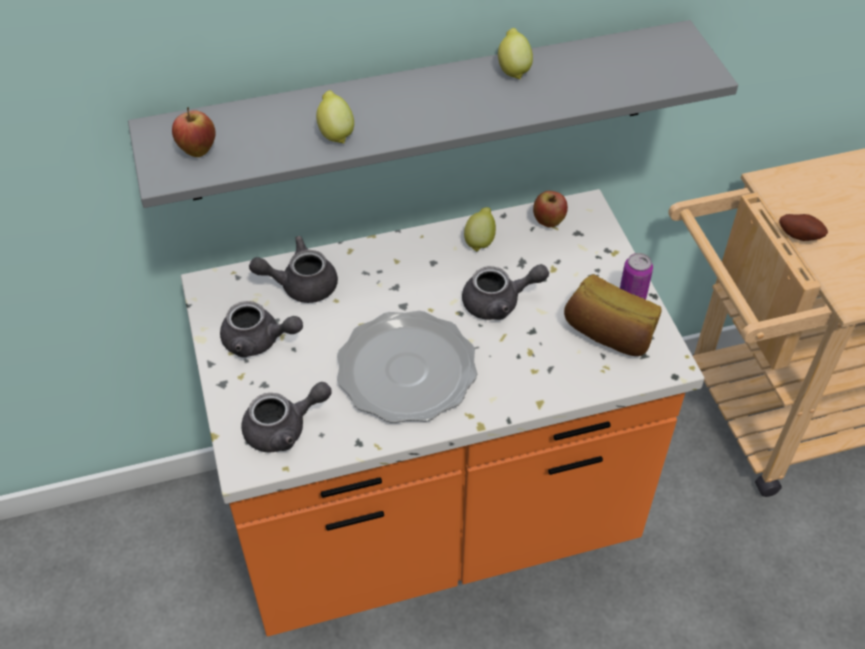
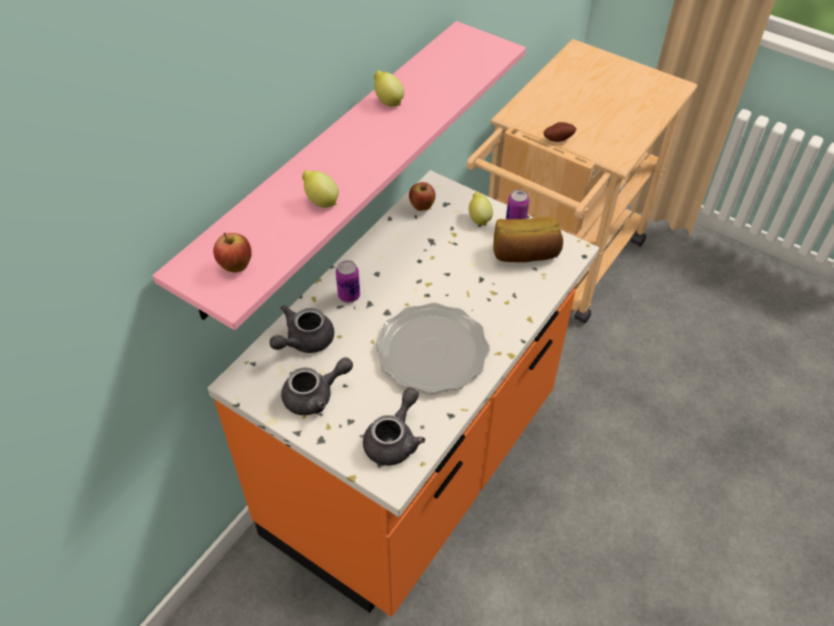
camera: 40 degrees left, 0 degrees up
grey shelf [128,20,738,208] -> pink shelf [152,21,526,330]
grey teapot [462,264,549,320] -> none
lemon [464,207,496,252] -> lemon moved to [469,192,493,226]
none -> can [336,261,360,303]

